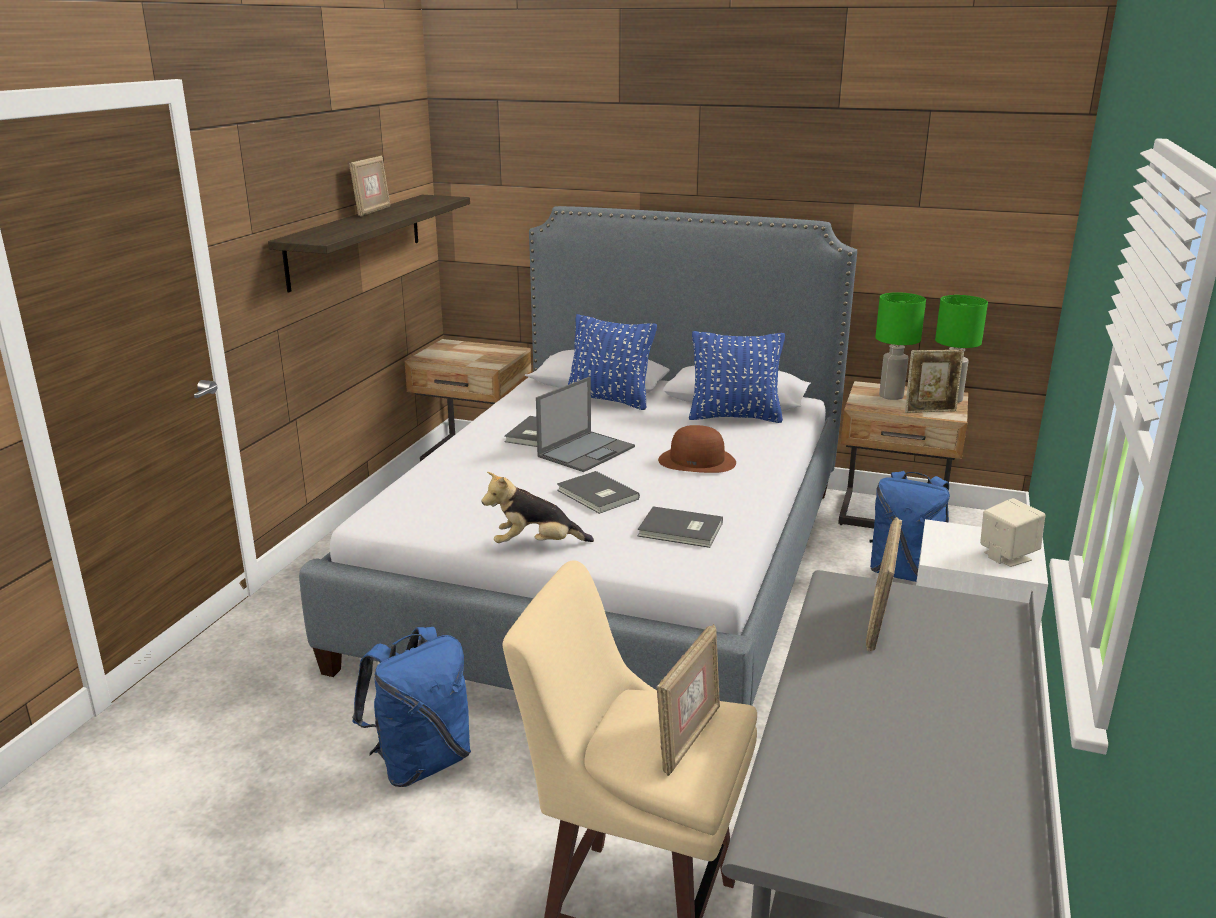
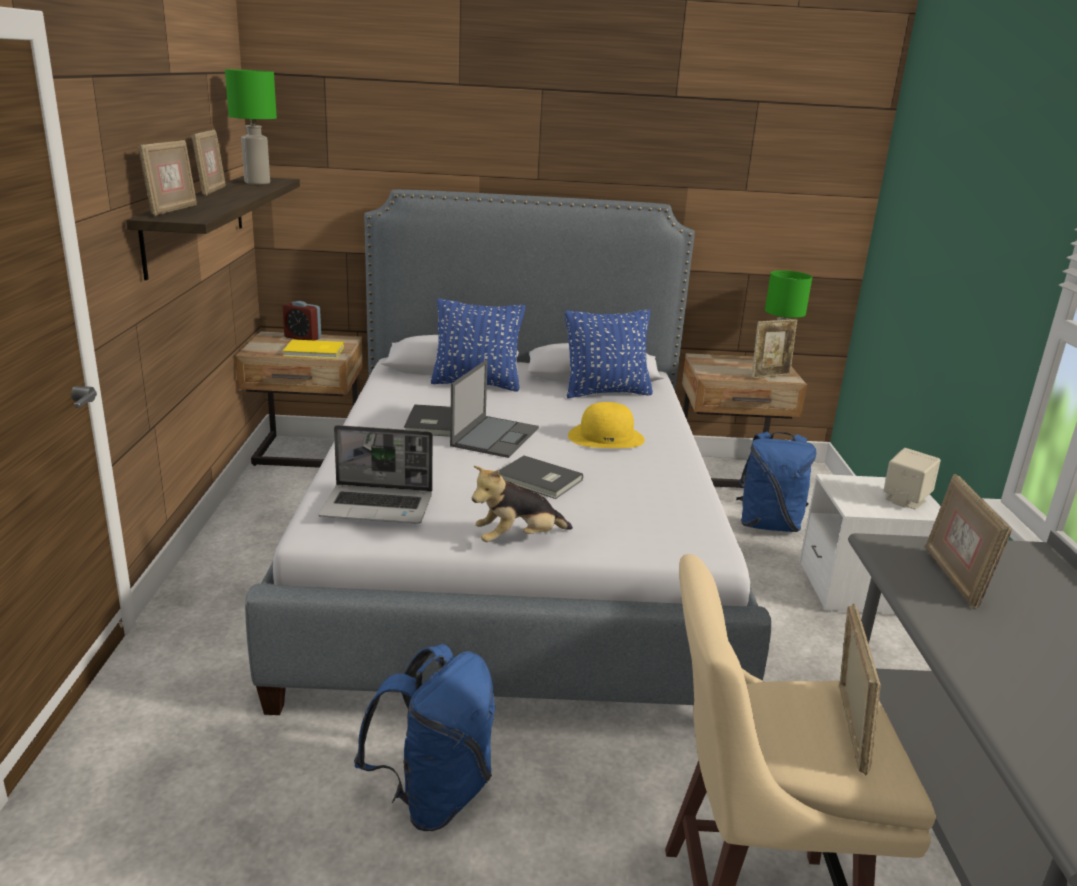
camera: 20 degrees left, 0 degrees up
grey book [637,506,723,548] -> none
brown hat [658,425,736,473] -> yellow hat [568,402,645,448]
green table lamp [875,292,926,400] -> green table lamp moved to [225,69,277,184]
none -> picture frame [138,140,197,216]
none -> alarm clock [283,301,321,340]
none -> yellow book [283,339,344,359]
none -> laptop [318,425,433,524]

